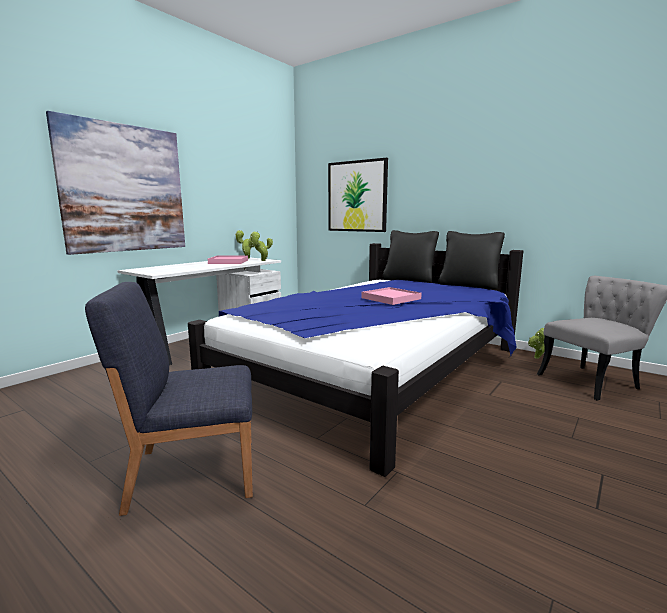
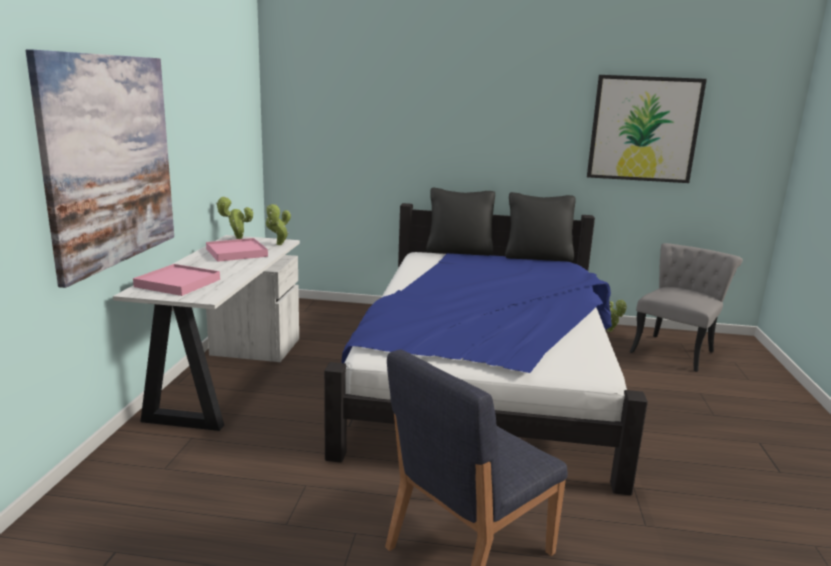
camera: 30 degrees left, 5 degrees up
picture [328,158,388,232] -> picture moved to [587,75,707,183]
pink tray [361,287,422,305] -> pink tray moved to [133,264,220,296]

